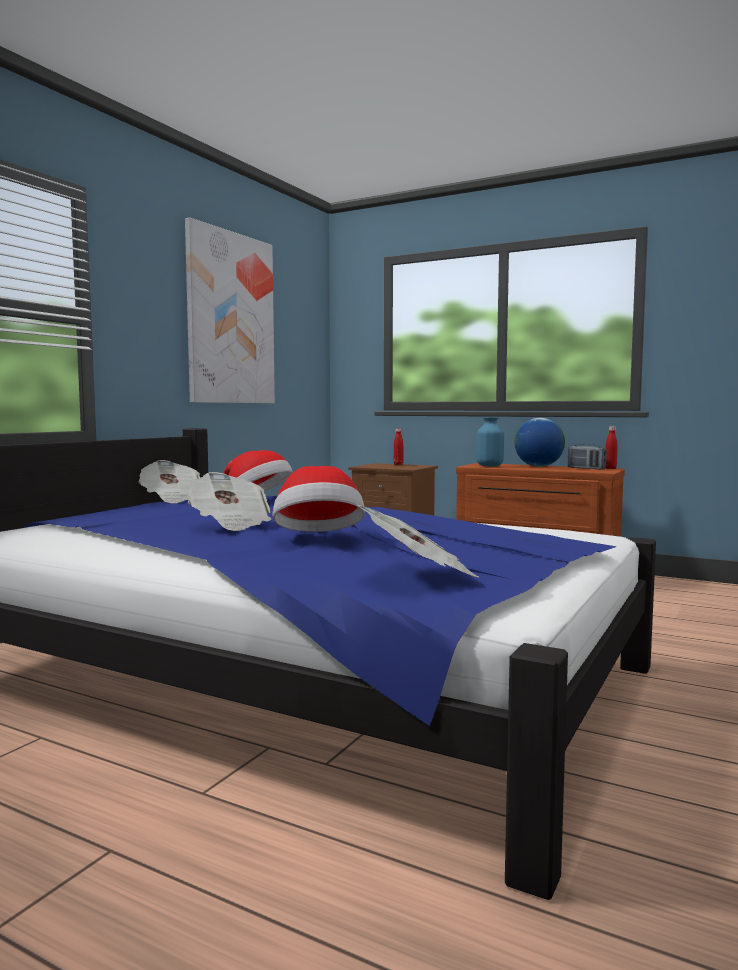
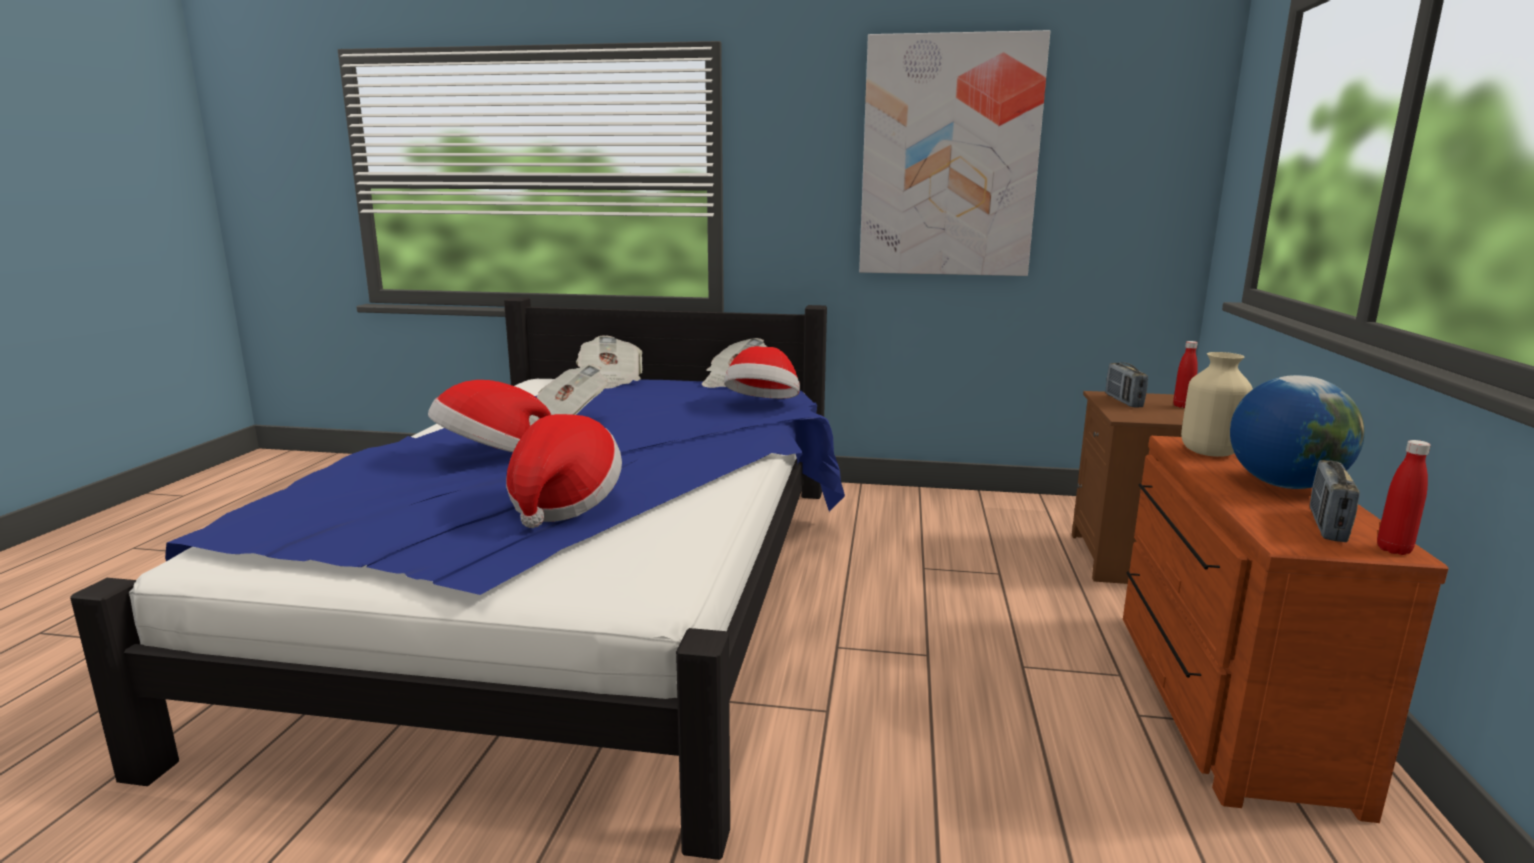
camera: 70 degrees right, 10 degrees up
newspaper [356,504,480,578] -> newspaper moved to [576,336,643,388]
blue vase [476,417,504,466] -> beige vase [1181,352,1253,457]
none -> hat [506,414,622,528]
none -> radio [1106,362,1148,408]

